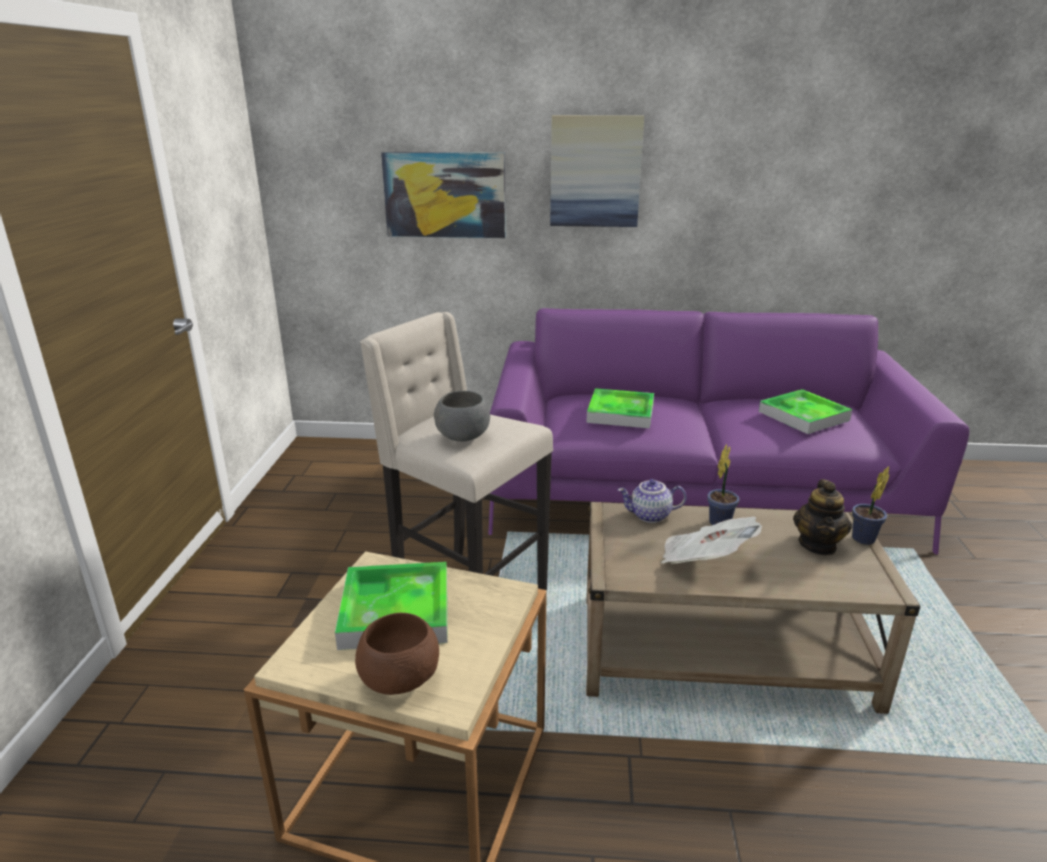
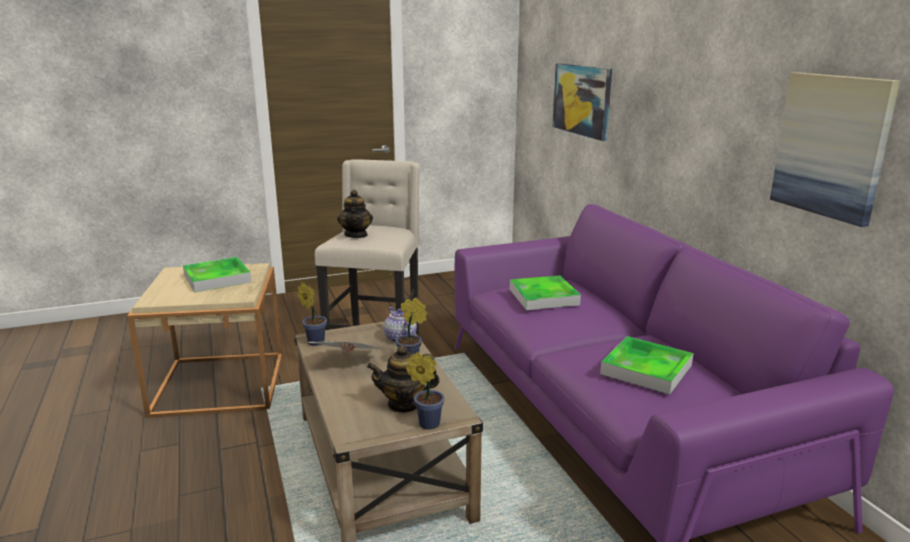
camera: 65 degrees right, 5 degrees down
brown bowl [355,613,439,695] -> none
grey bowl [434,391,490,441] -> teapot [337,190,373,238]
picture [550,115,644,227] -> picture moved to [770,72,900,227]
none -> potted plant [297,282,327,346]

